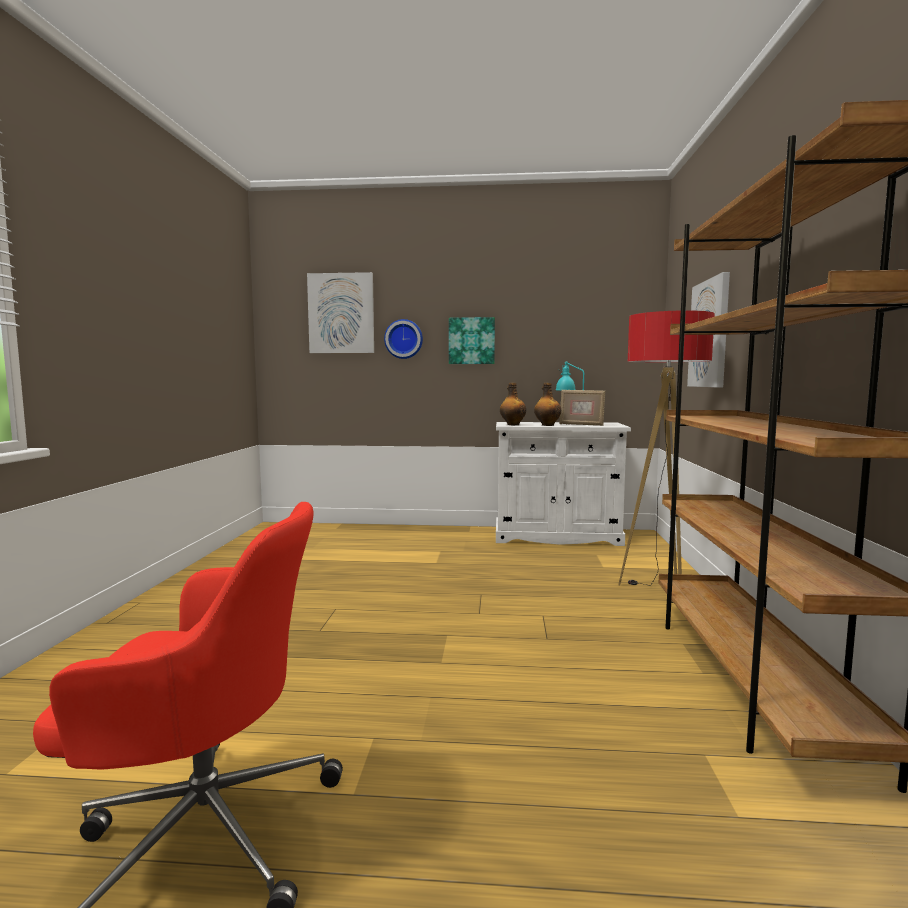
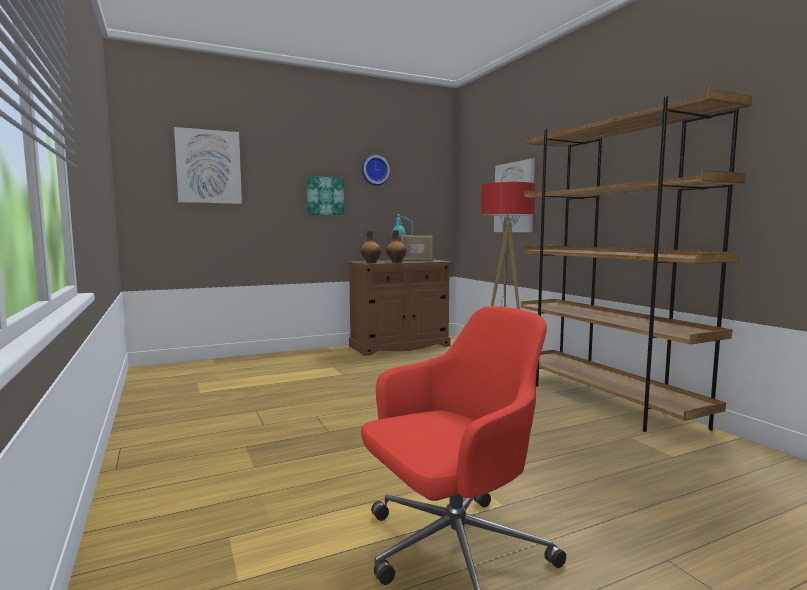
camera: 30 degrees left, 0 degrees up
wall clock [384,319,423,359] -> wall clock moved to [361,154,390,186]
white cabinet [496,422,631,546] -> brown cabinet [347,259,453,356]

